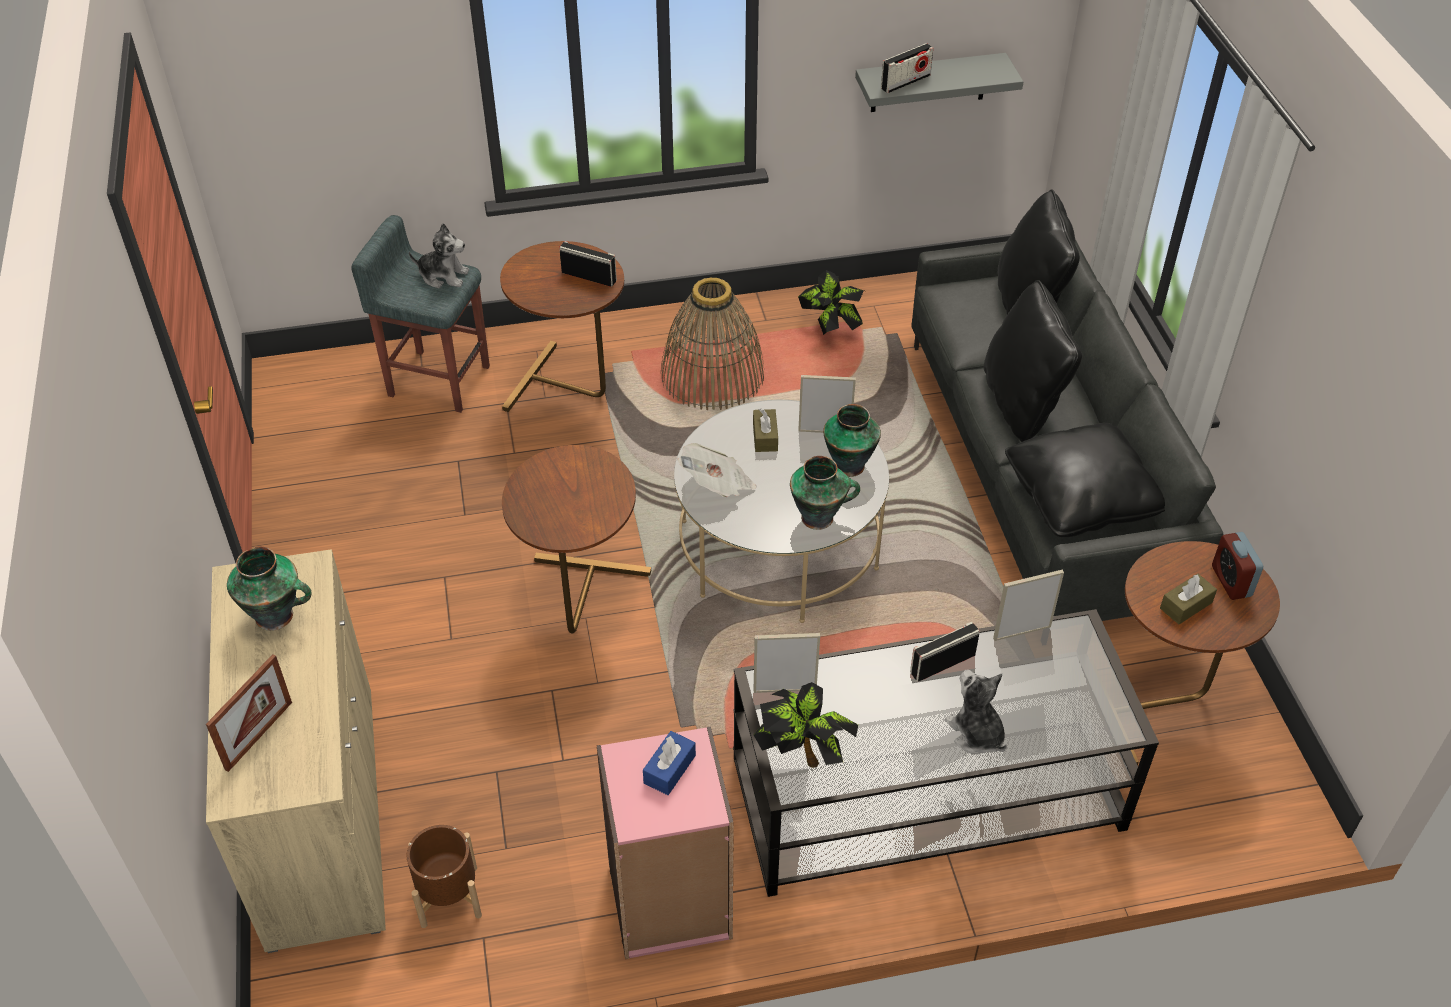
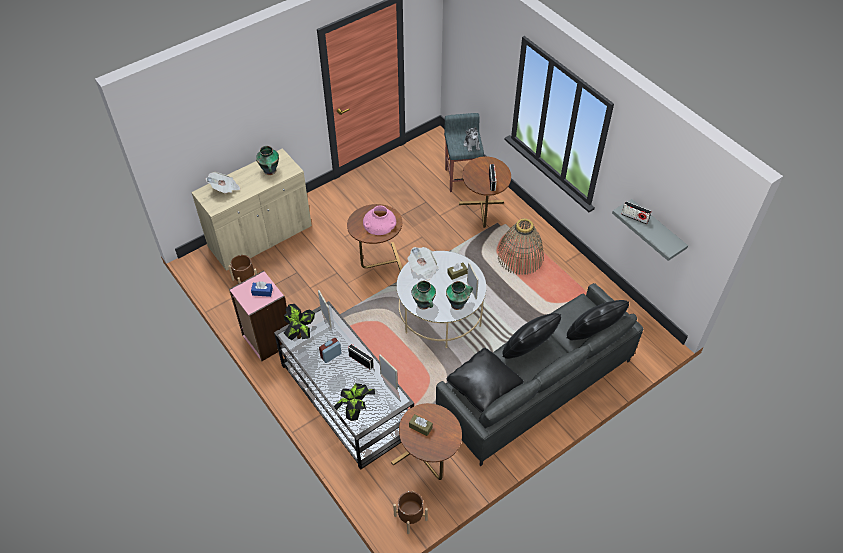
camera: 65 degrees right, 5 degrees up
picture frame [206,654,292,772] -> newspaper [205,172,241,193]
potted plant [798,270,864,335] -> potted plant moved to [333,383,375,421]
plush toy [945,670,1007,754] -> none
alarm clock [1212,532,1263,600] -> alarm clock moved to [319,338,342,363]
none -> pink vase [363,206,396,235]
none -> brown planter [393,491,428,534]

